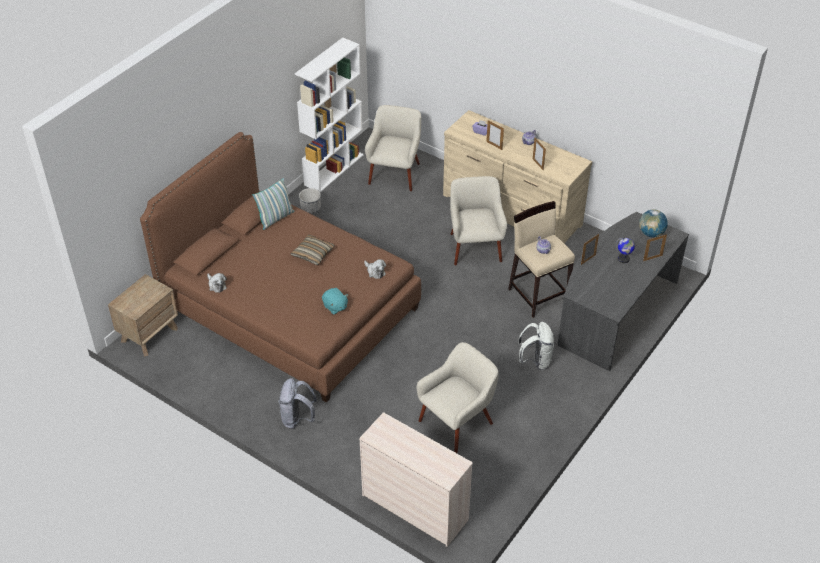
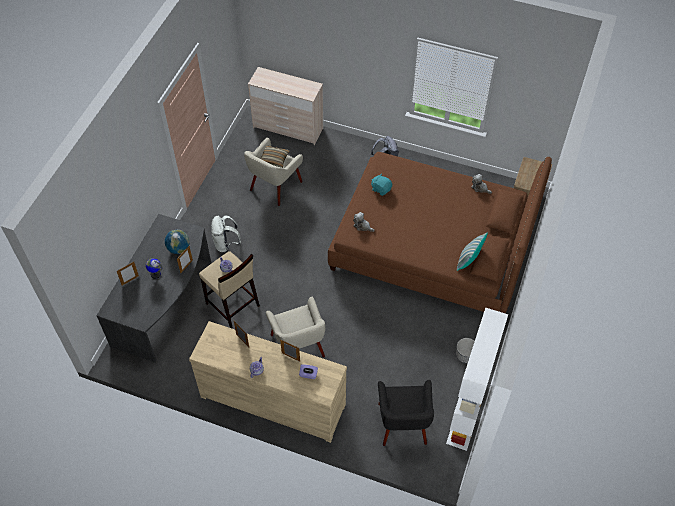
camera: 165 degrees right, 10 degrees up
pillow [290,235,335,265] -> pillow moved to [260,146,289,168]
beige armchair [365,105,421,191] -> black armchair [378,380,434,446]
globe [639,209,668,238] -> globe moved to [165,230,189,254]

